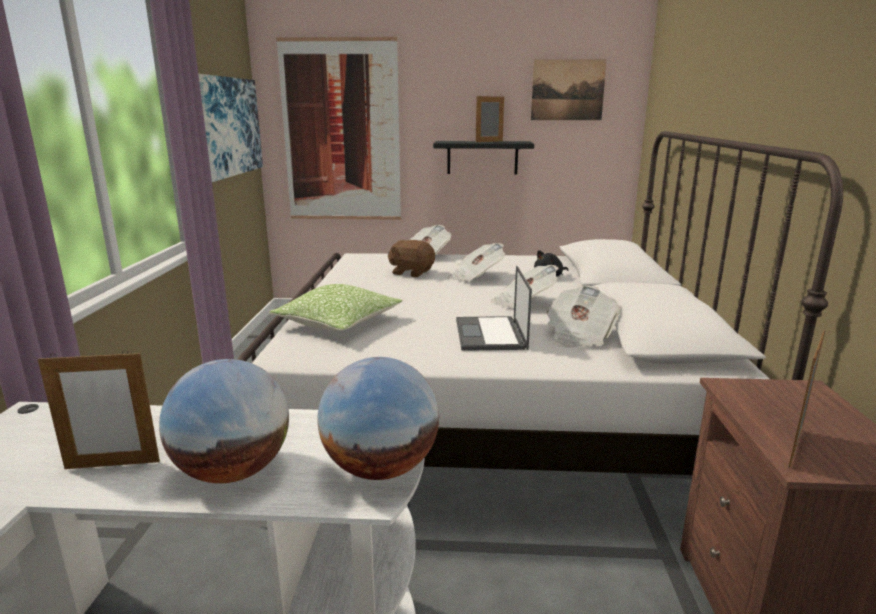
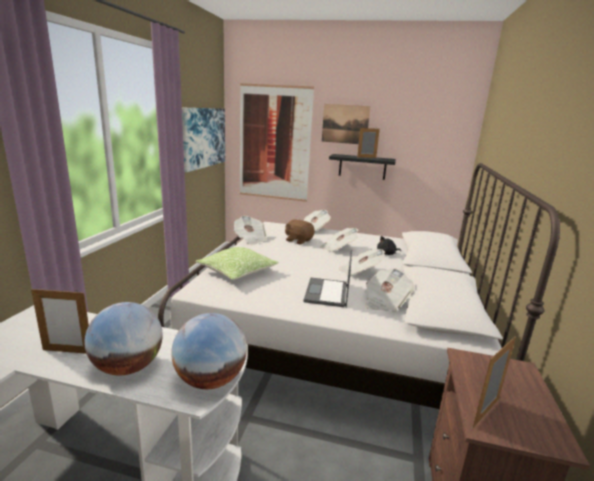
camera: 10 degrees right, 0 degrees up
picture [531,59,607,120] -> picture moved to [322,104,370,144]
none -> newspaper [234,216,267,245]

